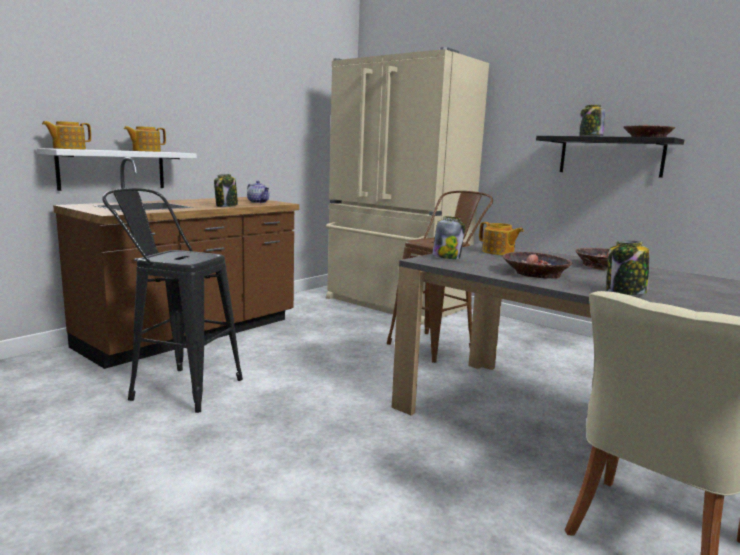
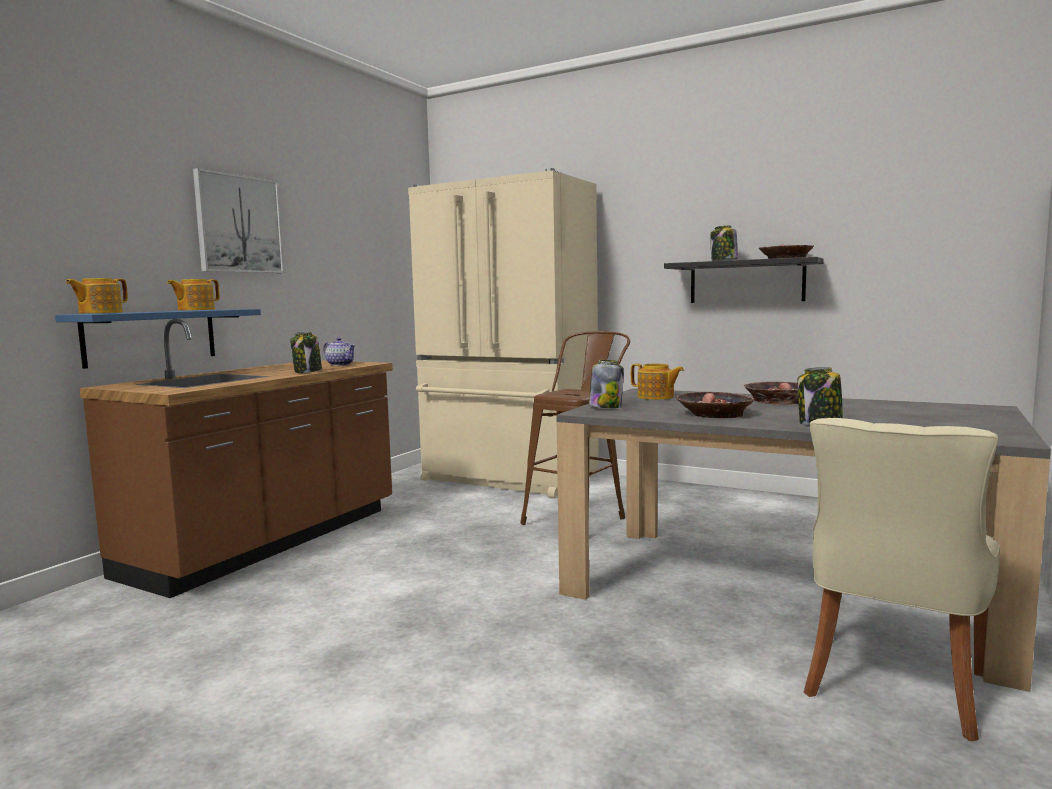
camera: 10 degrees left, 5 degrees down
white shelf [37,148,197,191] -> blue shelf [55,309,261,369]
black stool [102,188,243,413] -> none
none -> picture [193,168,284,273]

